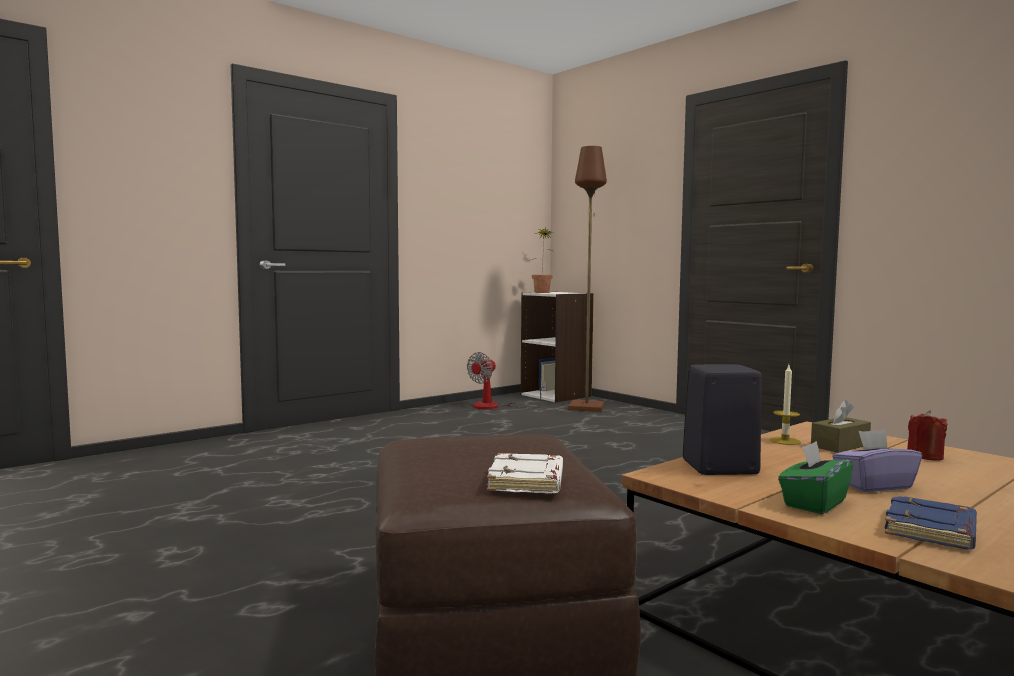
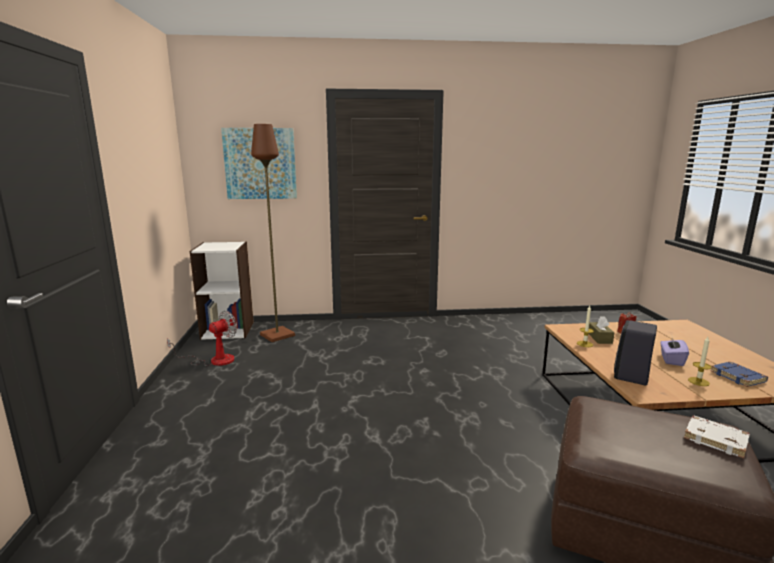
camera: 55 degrees left, 10 degrees up
fan [467,352,546,409] -> fan turned 120 degrees counterclockwise [167,311,237,366]
potted plant [532,228,553,293] -> none
green tissue box [778,441,853,514] -> candle [688,337,712,386]
none -> picture [221,128,297,199]

